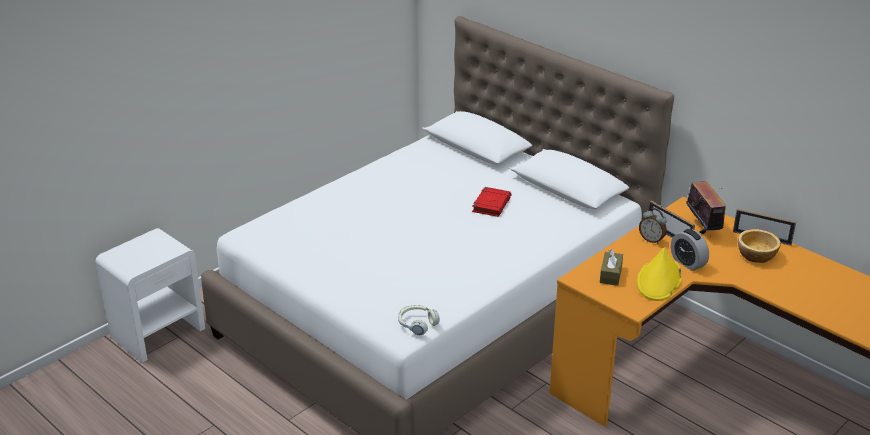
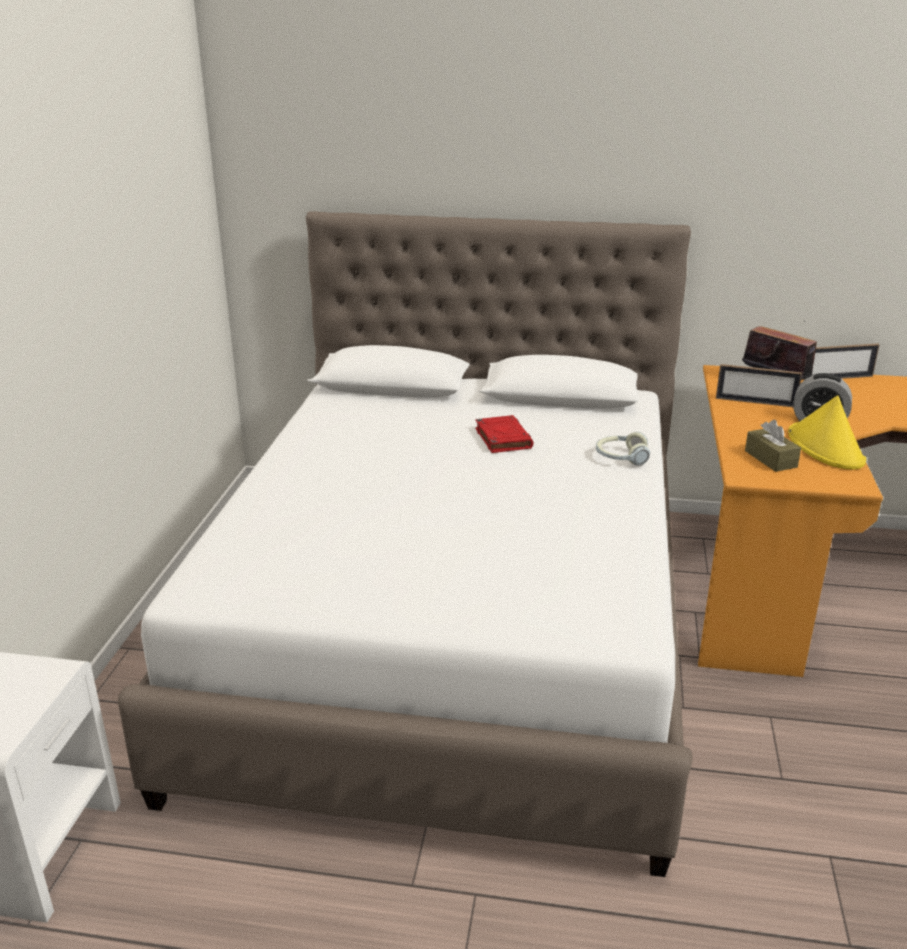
camera: 35 degrees left, 5 degrees down
headphones [398,305,440,335] -> headphones moved to [596,432,650,465]
alarm clock [639,208,667,244] -> none
bowl [738,229,781,263] -> none

